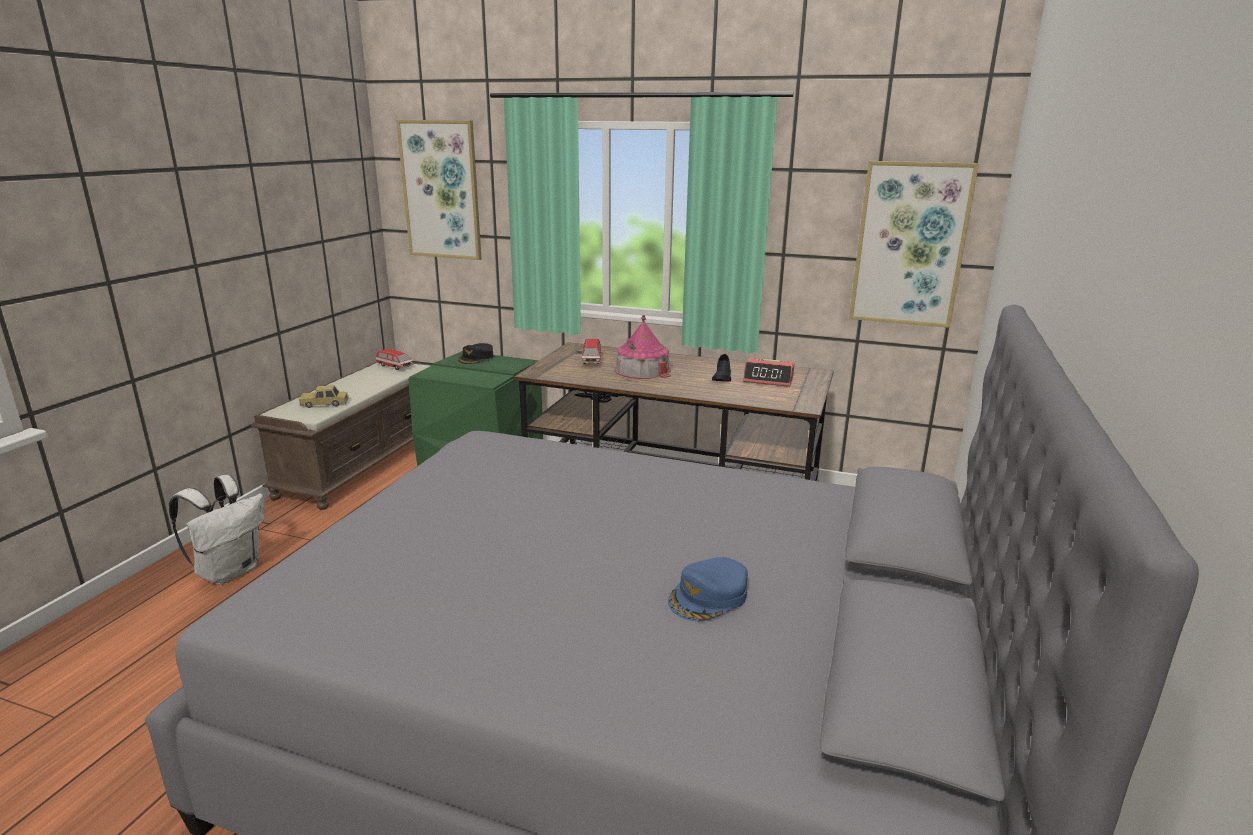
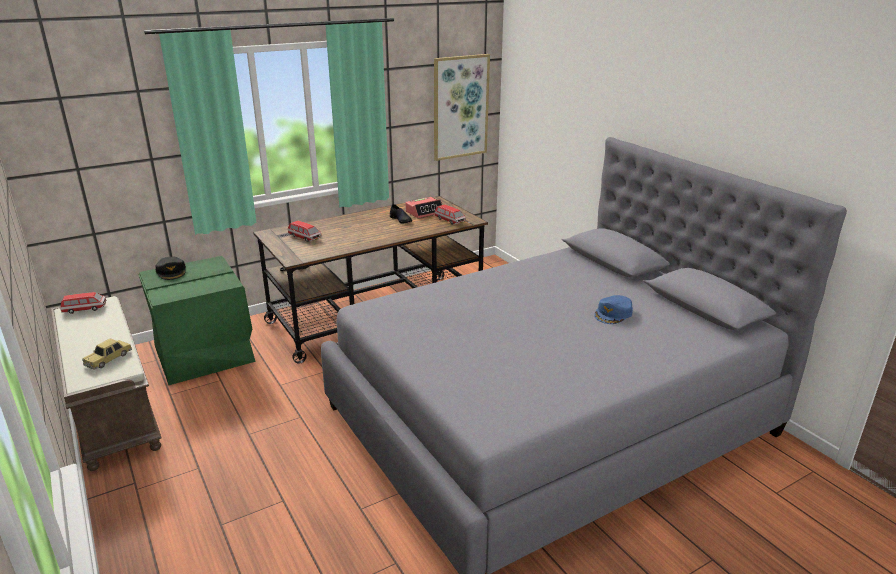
camera: 50 degrees left, 5 degrees up
white backpack [169,475,265,584] -> none
picture [396,120,482,260] -> none
toy house [615,315,671,379] -> none
blue cap [668,557,748,622] -> blue cap turned 45 degrees clockwise [594,295,633,324]
none -> toy car [435,204,466,225]

